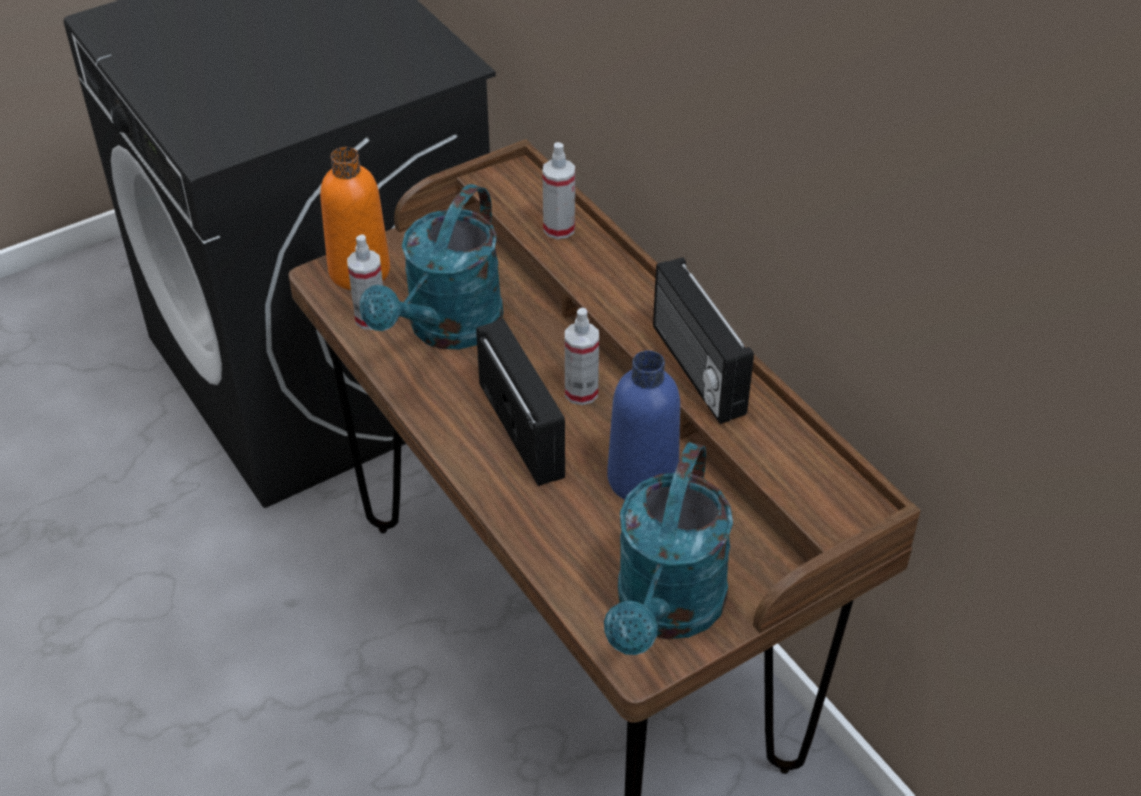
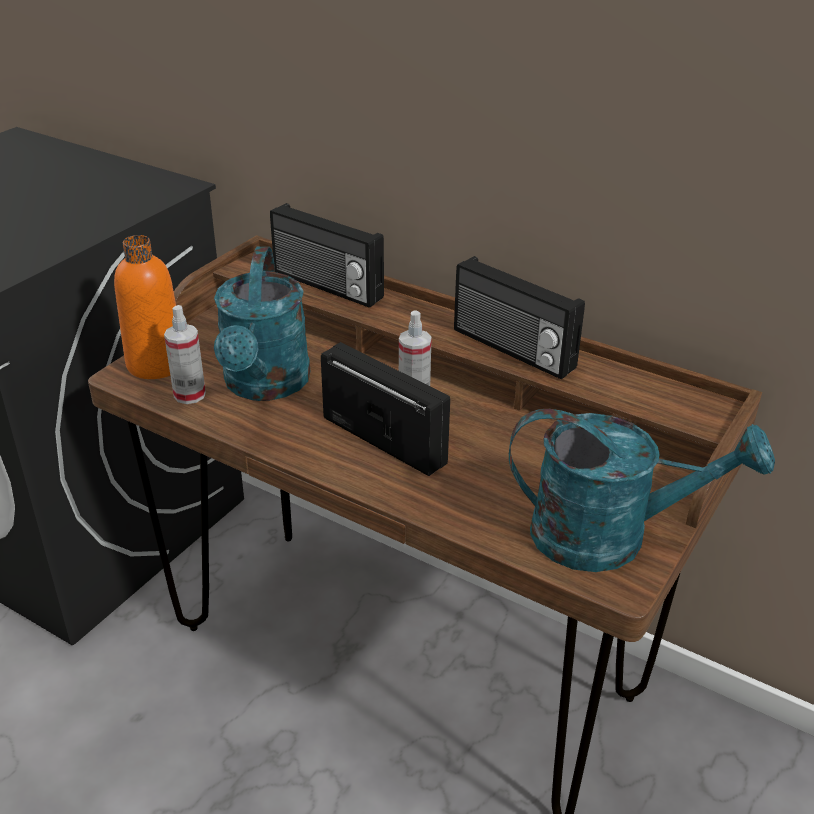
camera: 25 degrees left, 10 degrees down
spray bottle [542,142,575,239] -> radio [270,203,384,308]
turquoise watering can [604,442,733,655] -> turquoise watering can turned 75 degrees counterclockwise [509,409,775,572]
blue bottle [607,350,680,500] -> none

